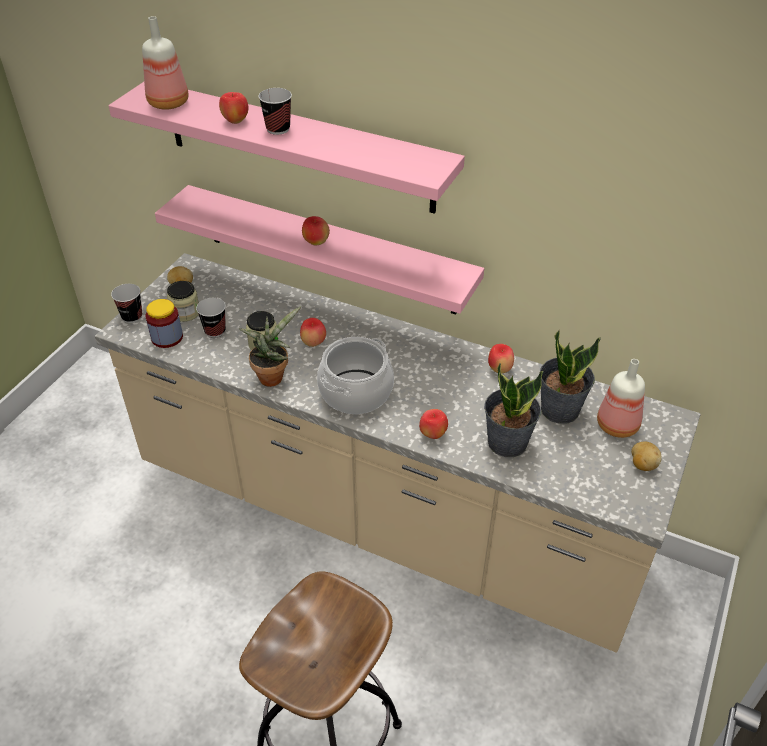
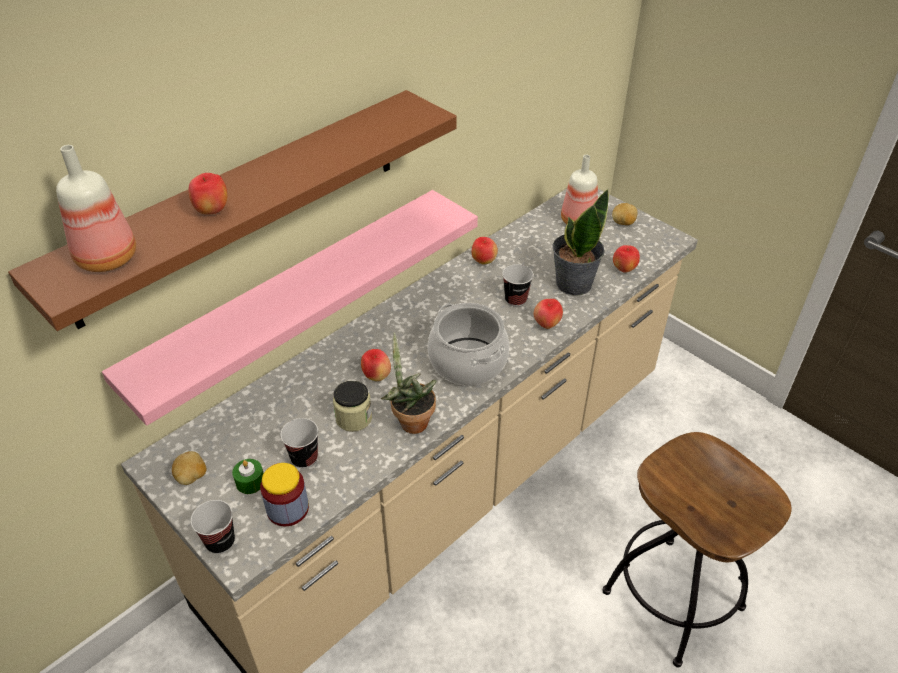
camera: 70 degrees left, 0 degrees up
pink shelf [108,82,465,214] -> brown shelf [8,90,457,331]
jar [167,281,199,322] -> green candle [232,459,264,494]
cup [258,88,292,135] -> cup moved to [502,264,533,307]
apple [302,216,330,245] -> apple moved to [613,245,640,273]
potted plant [540,330,601,424] -> none

